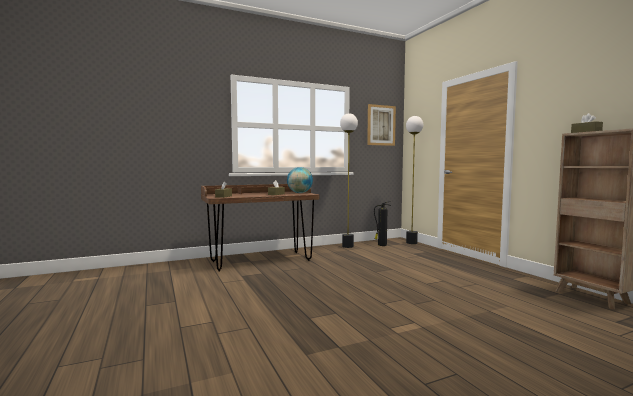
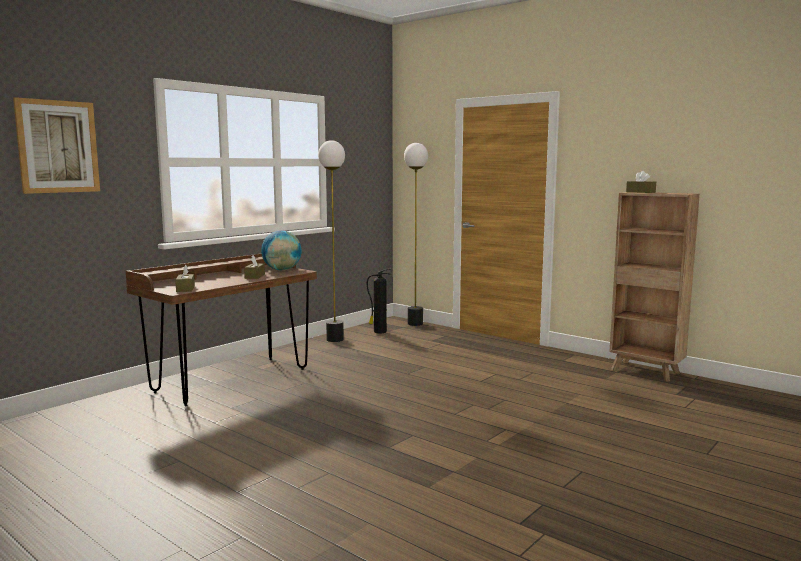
camera: 25 degrees left, 5 degrees up
picture [367,104,396,146] -> picture moved to [13,97,100,194]

